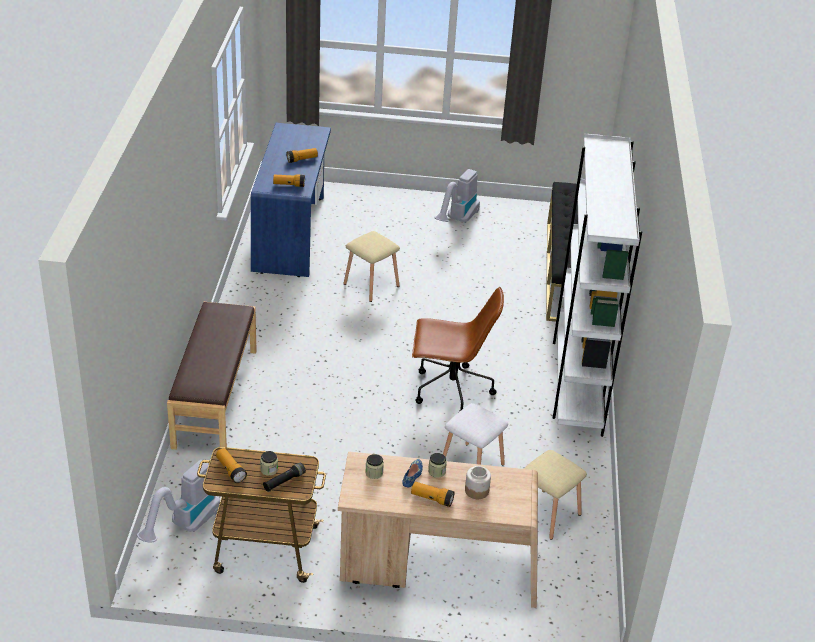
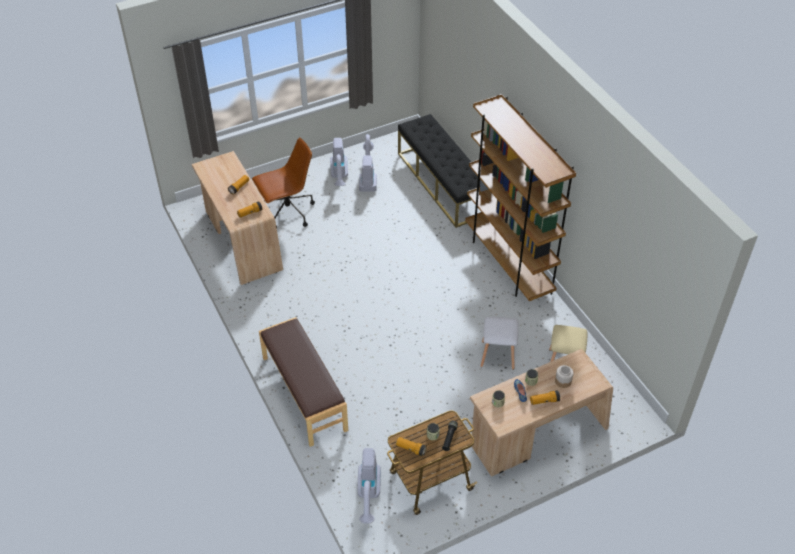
camera: 30 degrees left, 10 degrees up
blue desk [251,123,331,277] -> beige desk [192,151,283,285]
beige stool [343,231,400,302] -> none
brown office chair [412,287,504,412] -> brown office chair moved to [252,137,315,228]
white bookcase [553,134,642,437] -> brown bookcase [465,94,576,301]
none -> vacuum cleaner [359,134,377,192]

